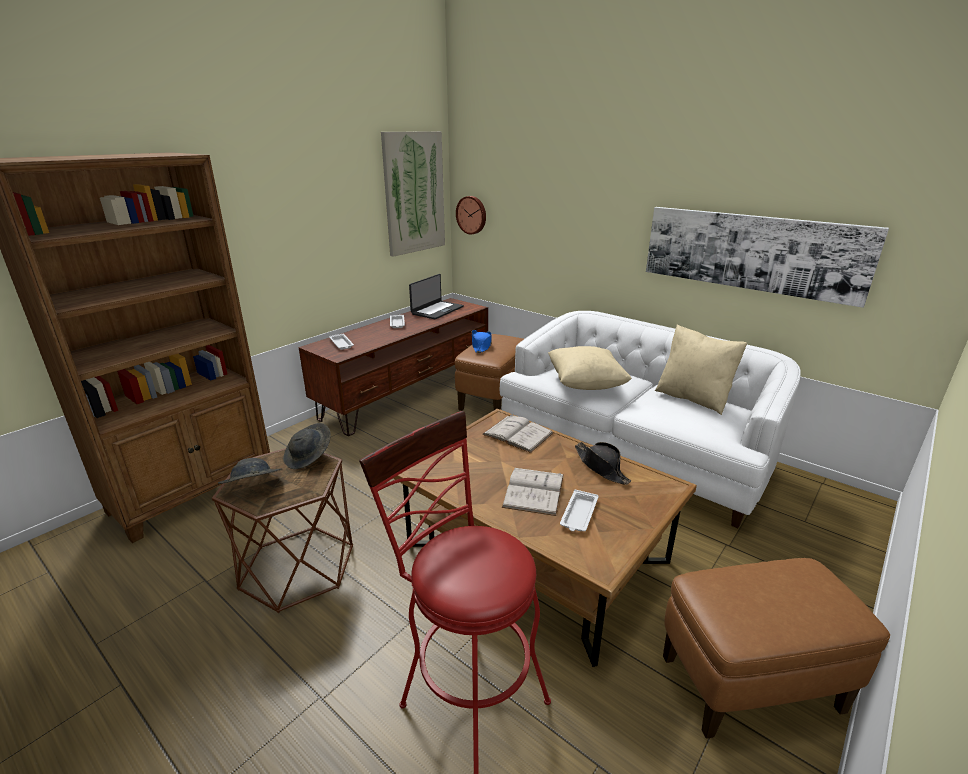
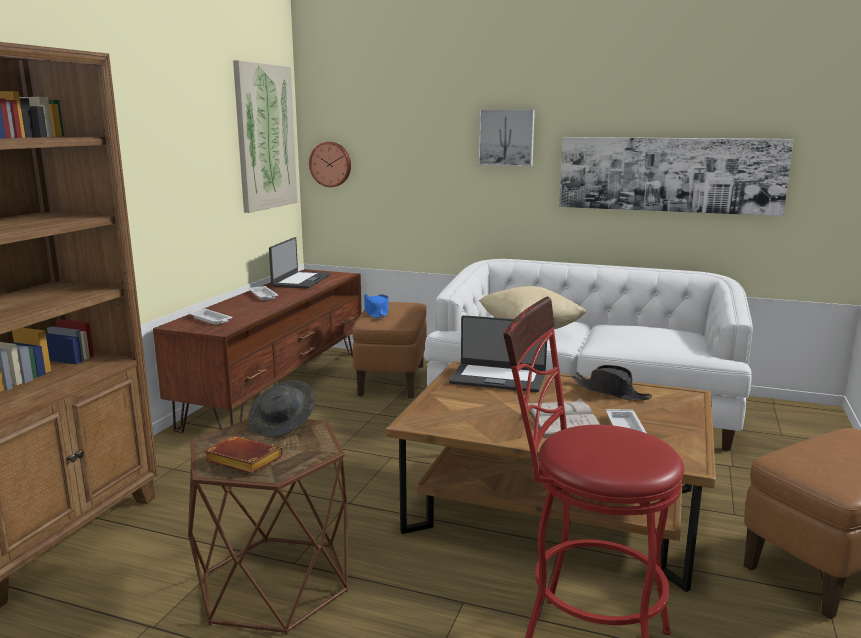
camera: 20 degrees left, 10 degrees down
grey hat [218,458,282,484] -> brown book [204,436,283,474]
white book [482,414,554,453] -> laptop [449,315,547,392]
beige pillow [655,324,747,415] -> none
none -> picture [478,109,535,167]

